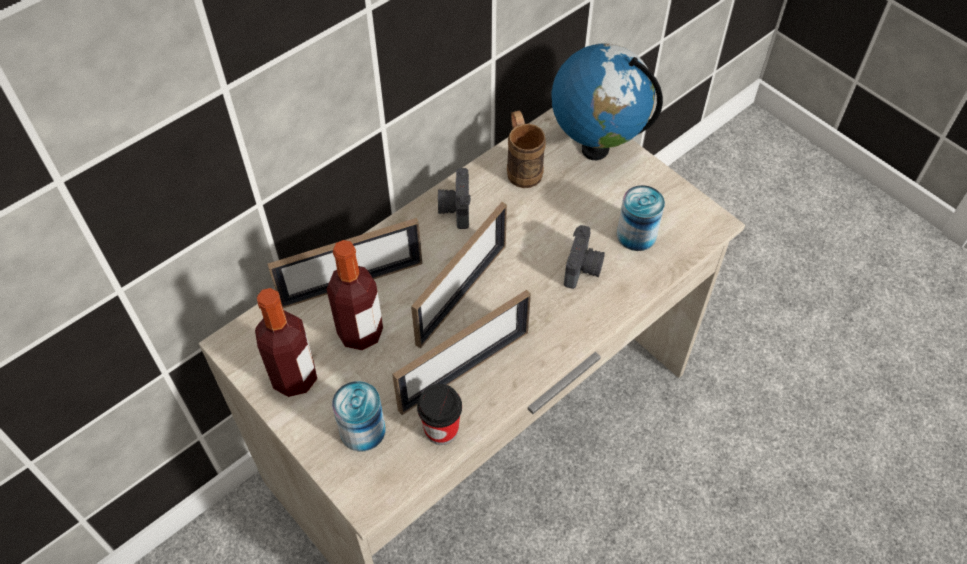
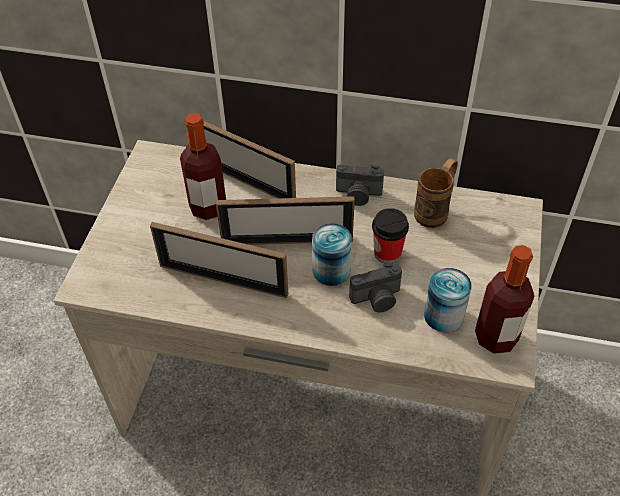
camera: 55 degrees right, 5 degrees down
bottle [255,288,317,397] -> bottle moved to [475,245,534,354]
can [332,381,385,451] -> can moved to [312,223,352,286]
cup [417,384,462,445] -> cup moved to [372,208,409,264]
camera [438,168,471,229] -> camera turned 135 degrees counterclockwise [336,165,384,206]
globe [551,43,663,160] -> none

